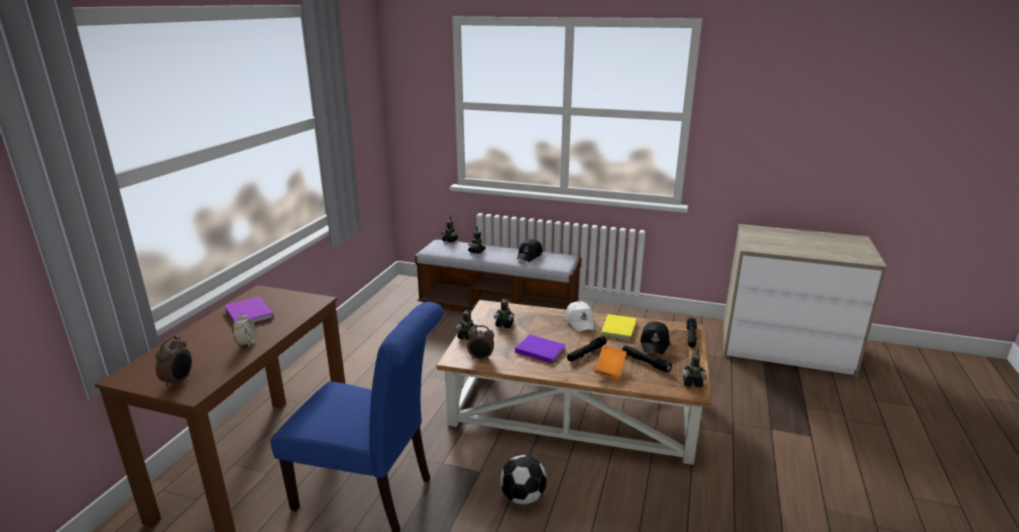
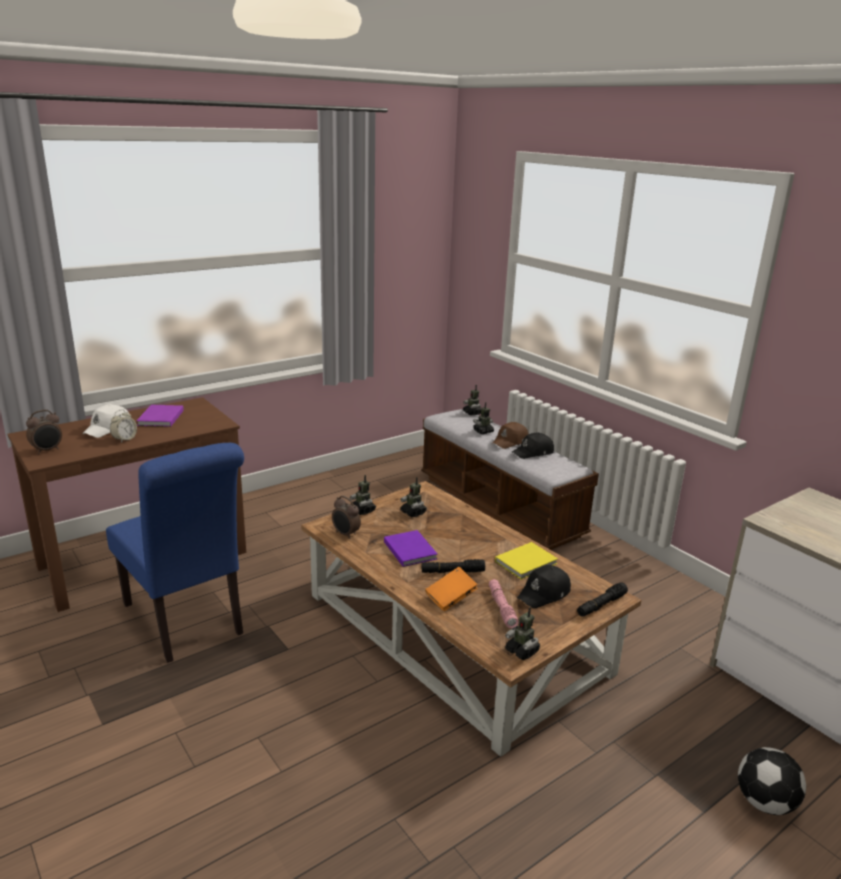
camera: 35 degrees right, 0 degrees up
football [500,455,547,505] -> football moved to [738,747,806,815]
white cap [565,302,594,332] -> white cap moved to [82,404,131,438]
black flashlight [622,345,672,372] -> pink flashlight [489,579,519,628]
none -> brown cap [492,422,528,449]

